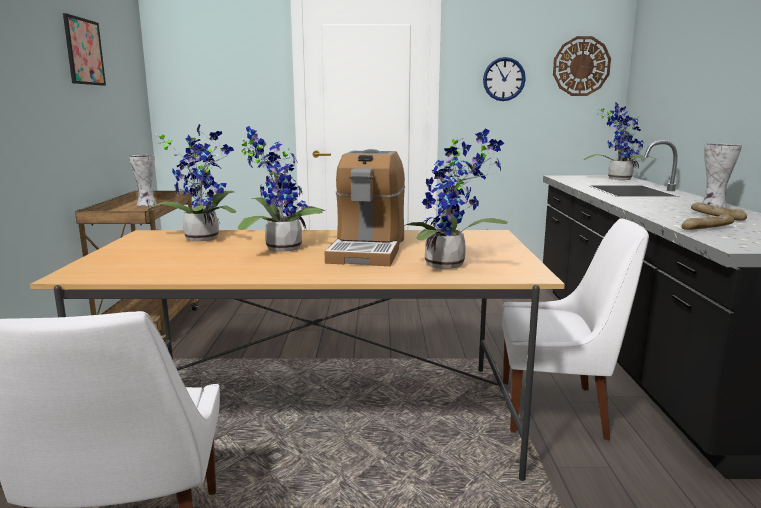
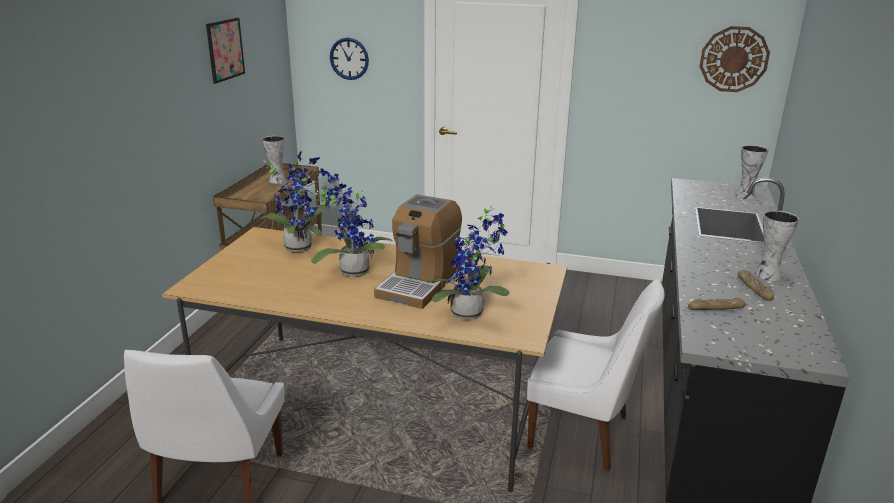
camera: 15 degrees right, 10 degrees up
wall clock [483,57,526,101] -> wall clock moved to [330,37,369,80]
potted plant [583,101,655,180] -> vase [735,145,768,199]

